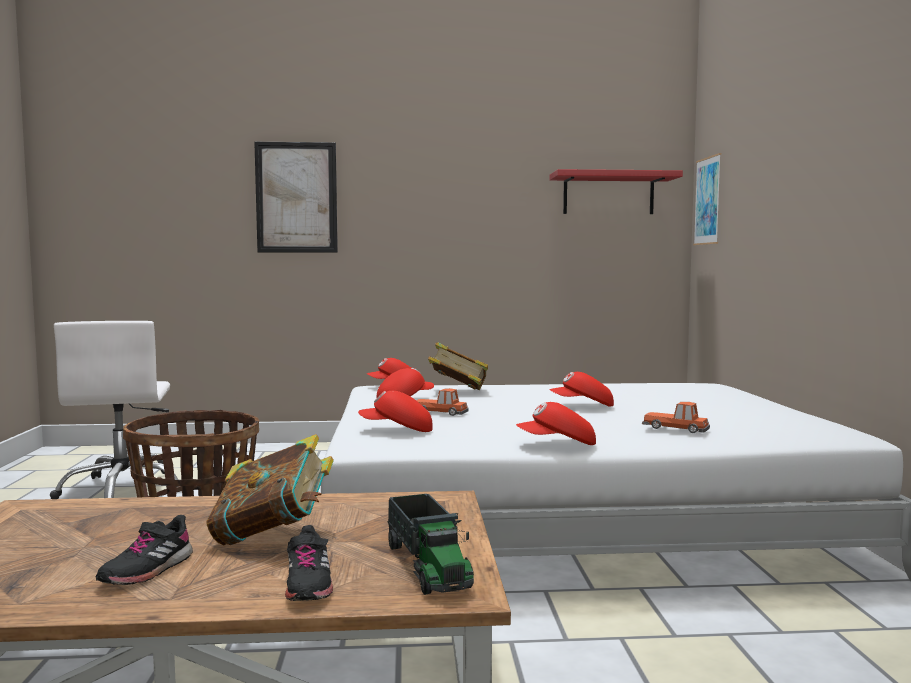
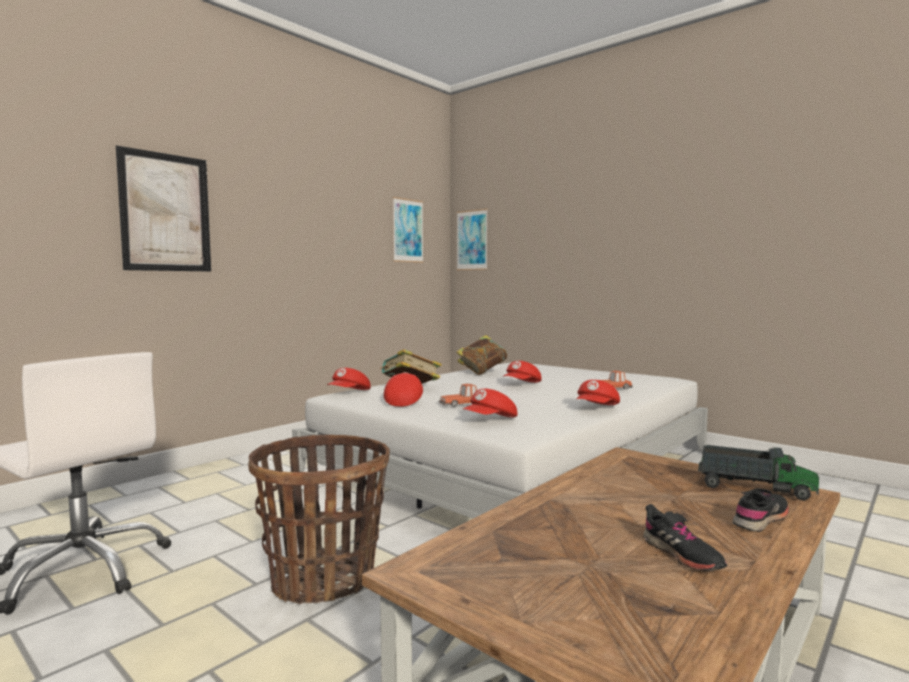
camera: 45 degrees left, 0 degrees up
book [207,434,334,546] -> book moved to [456,335,507,375]
black shoe [285,525,333,601] -> black shoe turned 75 degrees counterclockwise [733,488,789,532]
red shelf [550,169,683,214] -> picture [393,197,424,263]

